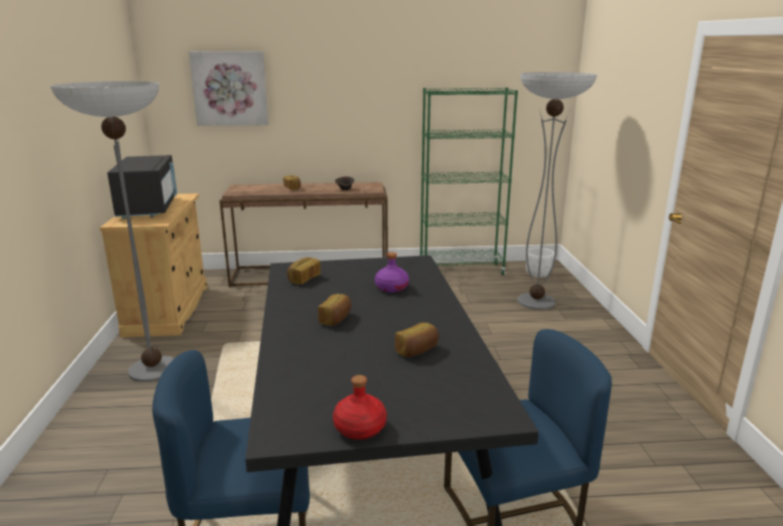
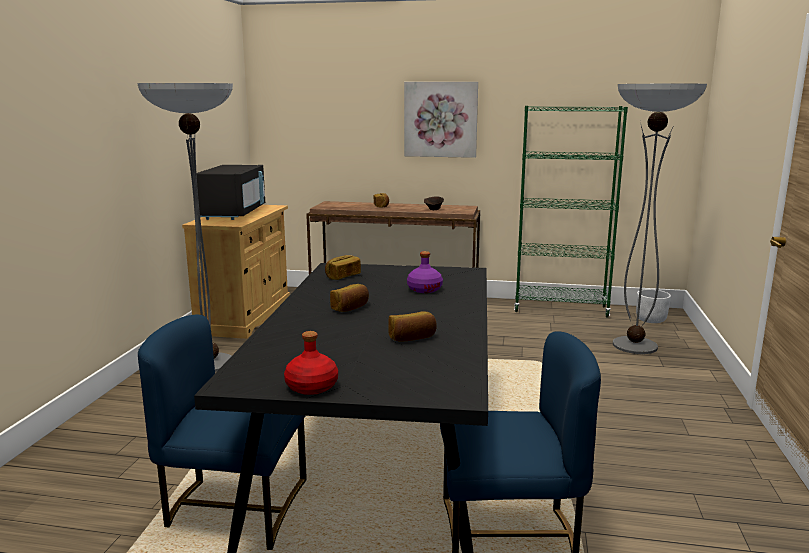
camera: 15 degrees right, 5 degrees down
picture [188,51,269,126] -> picture moved to [404,82,478,158]

